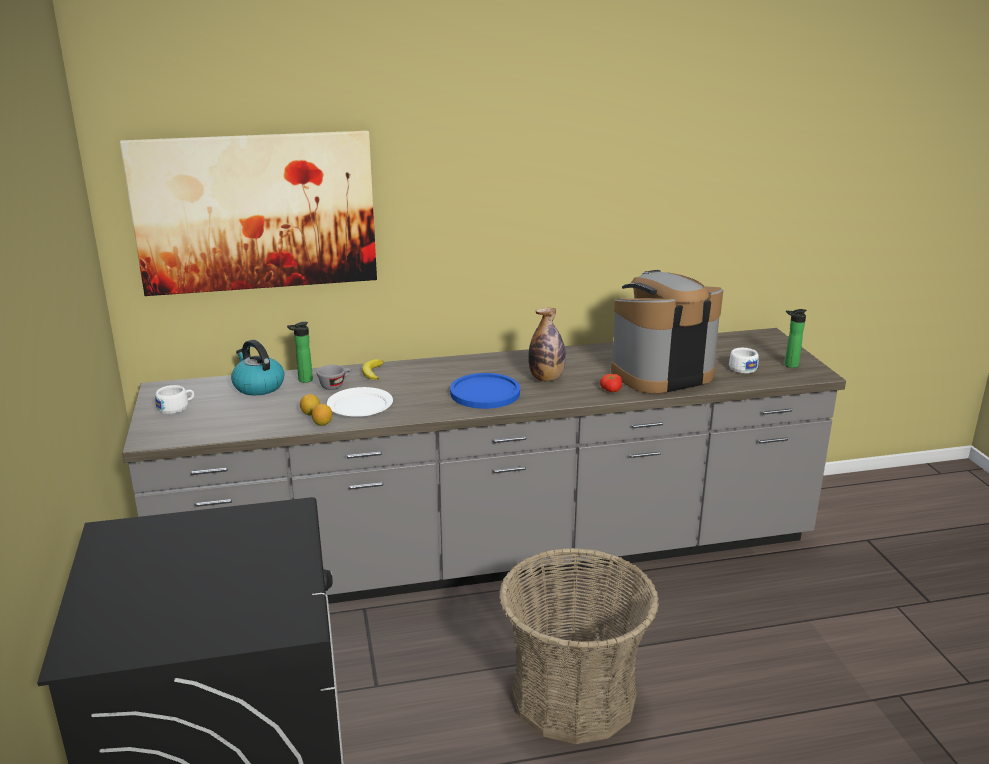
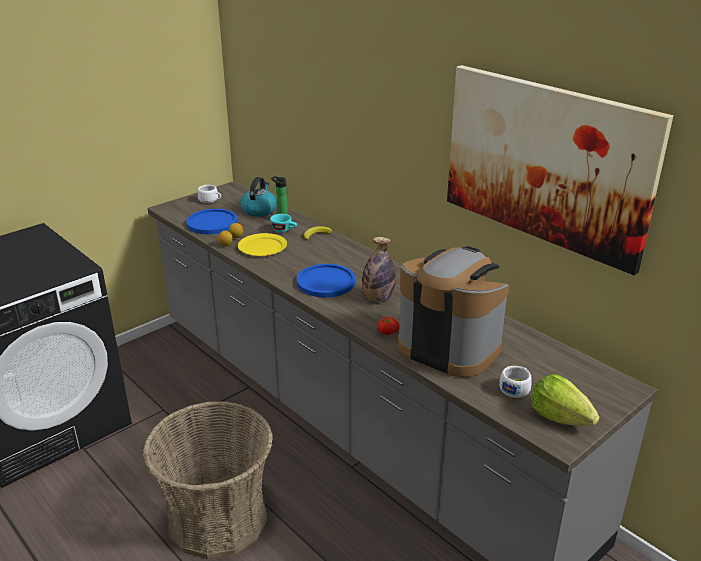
camera: 60 degrees right, 5 degrees up
picture [120,131,377,296] -> picture moved to [447,65,673,275]
grey cup [317,365,351,390] -> turquoise cup [270,214,297,233]
white plate [327,387,393,417] -> yellow plate [238,233,287,256]
bottle [785,309,807,368] -> lettuce [531,374,600,426]
none -> blue plate [186,209,238,234]

